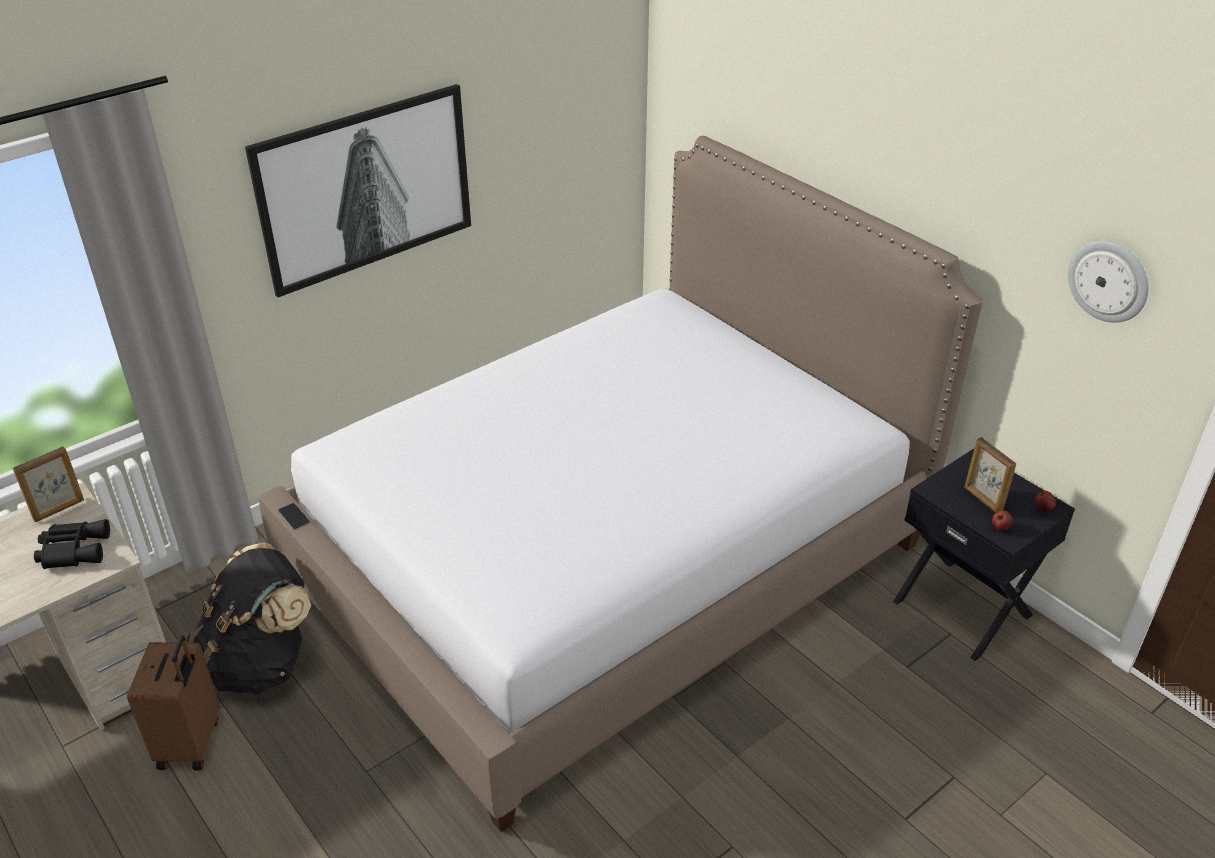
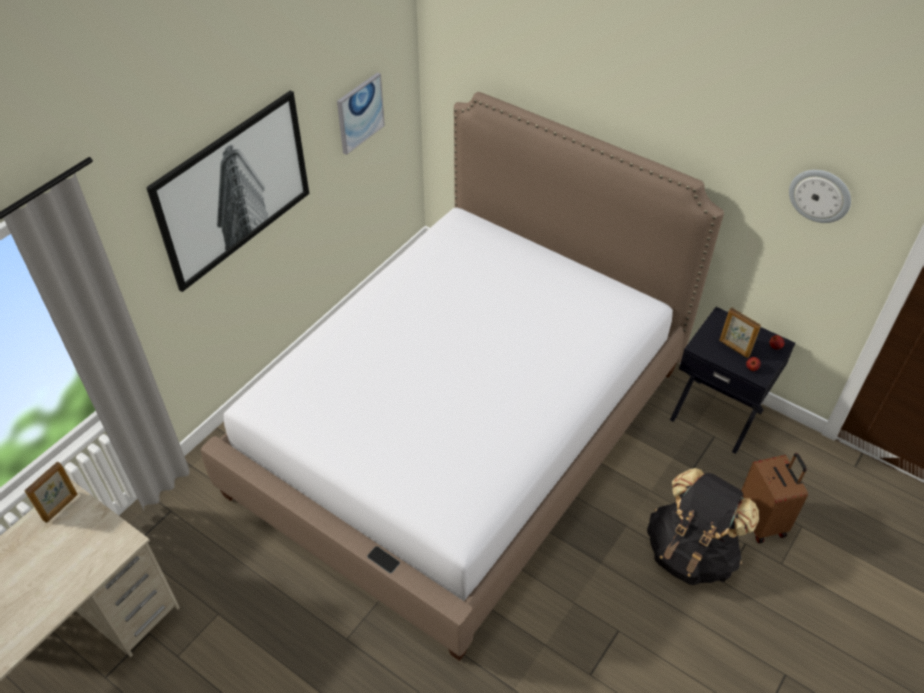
camera: 15 degrees left, 10 degrees up
black binoculars [34,519,110,569] -> none
brown suitcase [127,636,220,771] -> brown suitcase moved to [741,453,808,543]
black backpack [187,542,311,695] -> black backpack moved to [647,468,759,585]
phone [278,503,310,530] -> phone moved to [368,546,400,573]
none -> picture [337,72,385,155]

